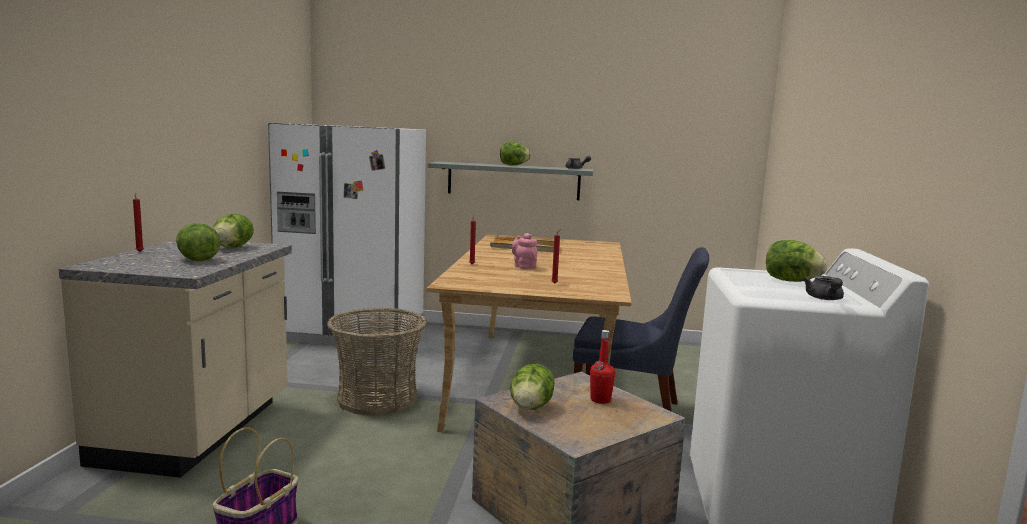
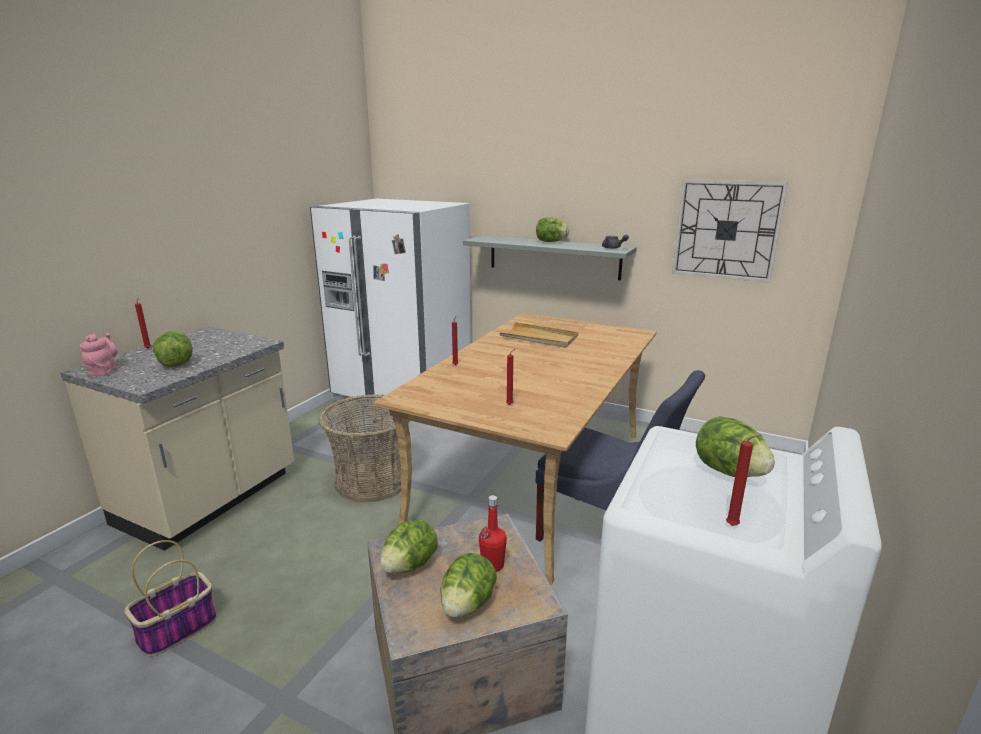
camera: 20 degrees right, 10 degrees up
lettuce [213,214,254,248] -> lettuce moved to [440,553,497,617]
pink teapot [512,233,538,269] -> pink teapot moved to [80,333,118,376]
grey teapot [803,276,844,300] -> red candle [726,434,761,526]
none -> wall clock [672,179,788,283]

